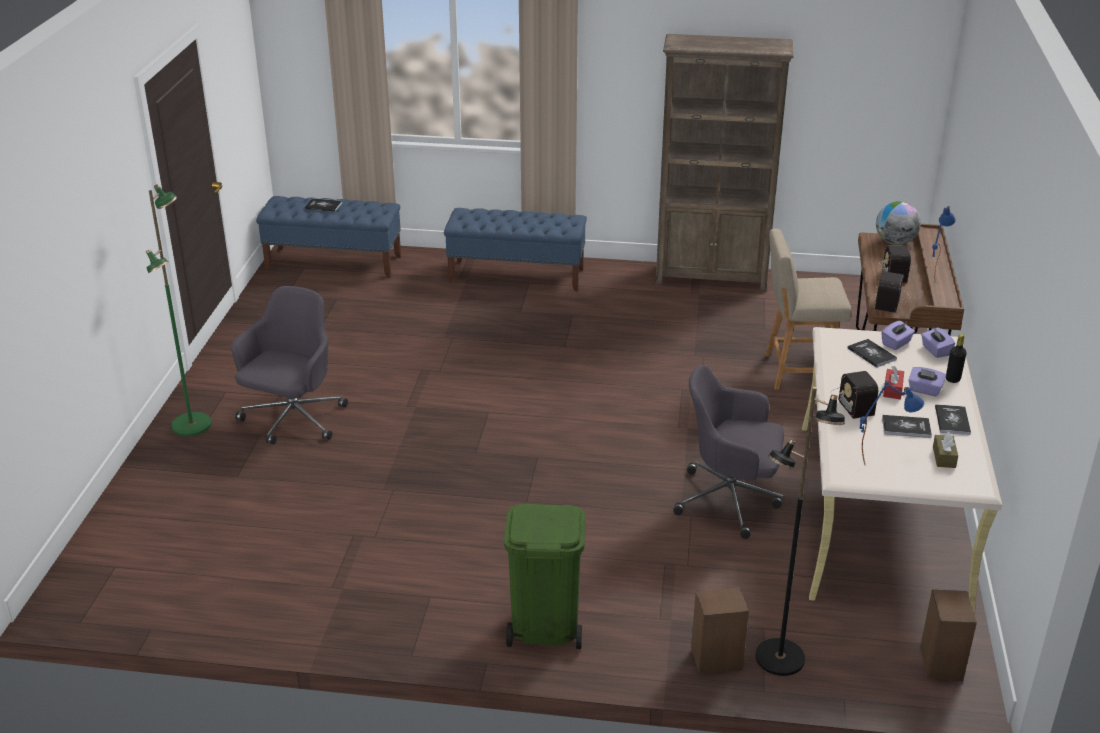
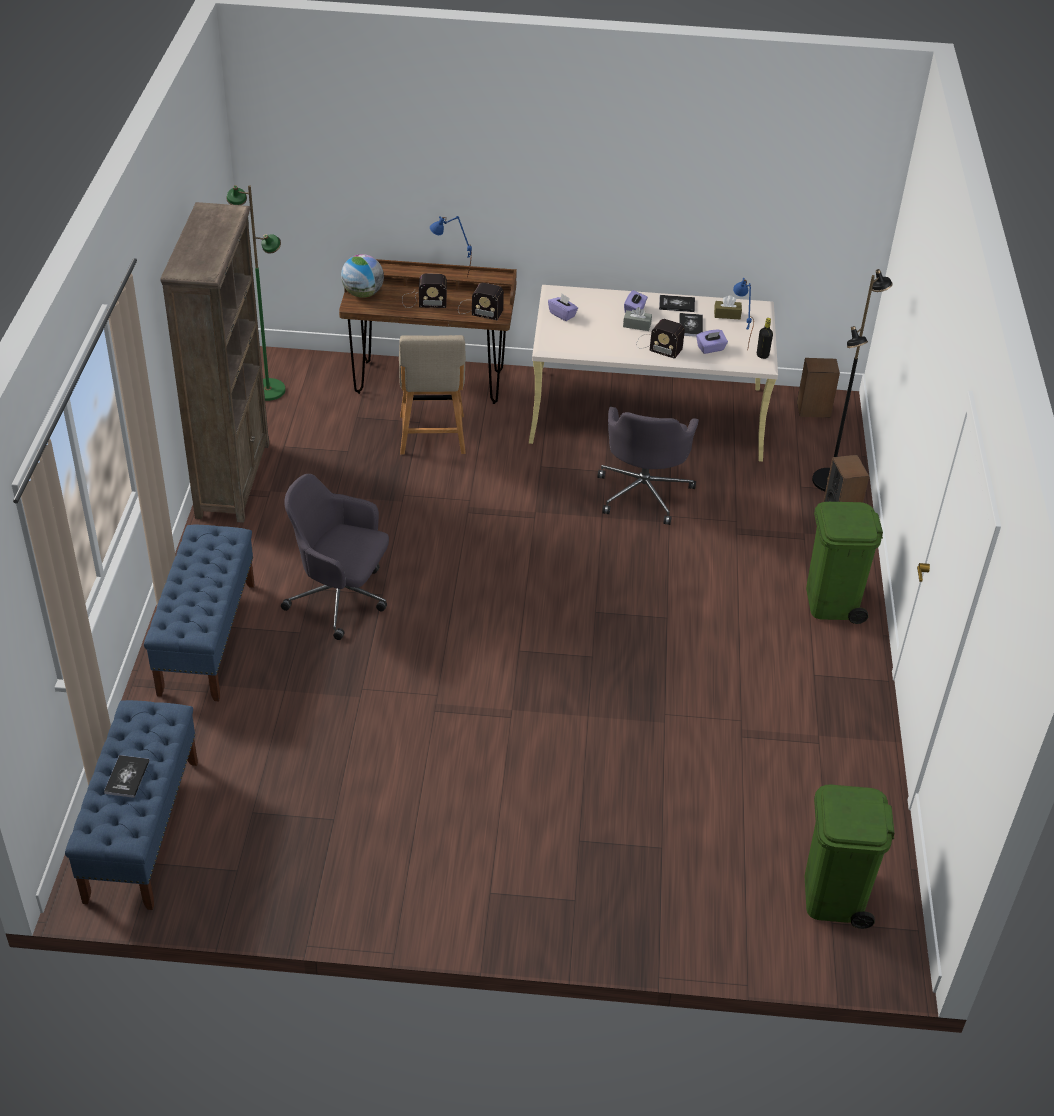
camera: 95 degrees left, 10 degrees up
green floor lamp [146,184,211,436] -> green floor lamp moved to [226,185,286,401]
grey office chair [231,286,348,444] -> grey office chair moved to [281,474,389,640]
radio [831,371,878,419] -> radio turned 45 degrees clockwise [636,319,685,359]
book [848,339,897,368] -> none
red tissue box [883,366,904,399] -> grey tissue box [623,307,652,331]
purple tissue box [921,327,955,358] -> purple tissue box moved to [696,330,728,354]
black bottle [946,334,966,383] -> black bottle moved to [757,318,773,359]
none -> green trash can [805,784,895,929]

